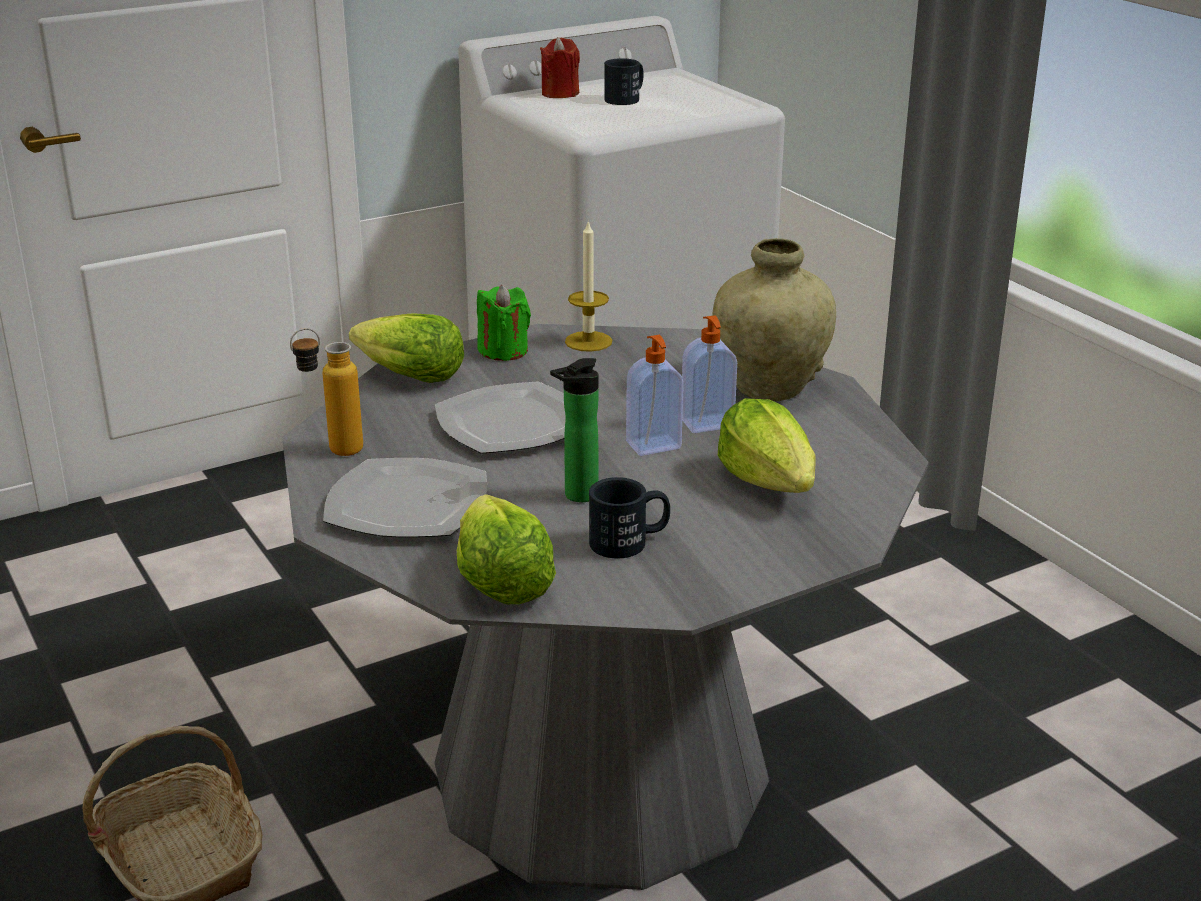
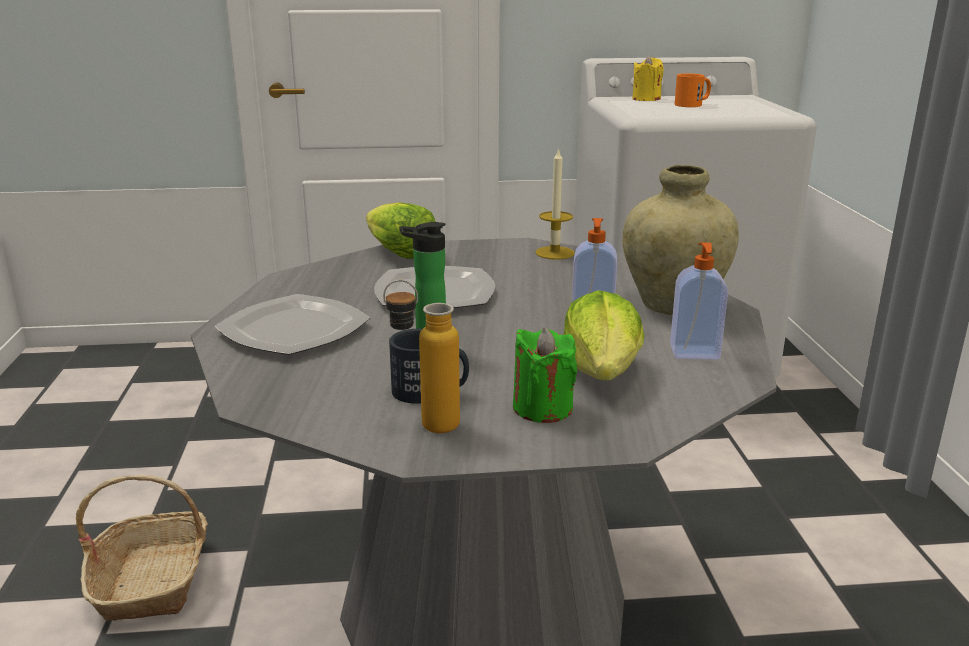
camera: 25 degrees right, 5 degrees down
bottle [290,328,363,456] -> bottle moved to [383,280,460,433]
lettuce [457,494,556,604] -> none
green candle [477,285,531,361] -> green candle moved to [513,328,577,423]
red candle [540,37,580,98] -> yellow candle [632,55,664,101]
black mug [604,58,643,105] -> orange mug [675,73,711,107]
soap dispenser [626,335,683,456] -> soap dispenser moved to [670,243,728,360]

